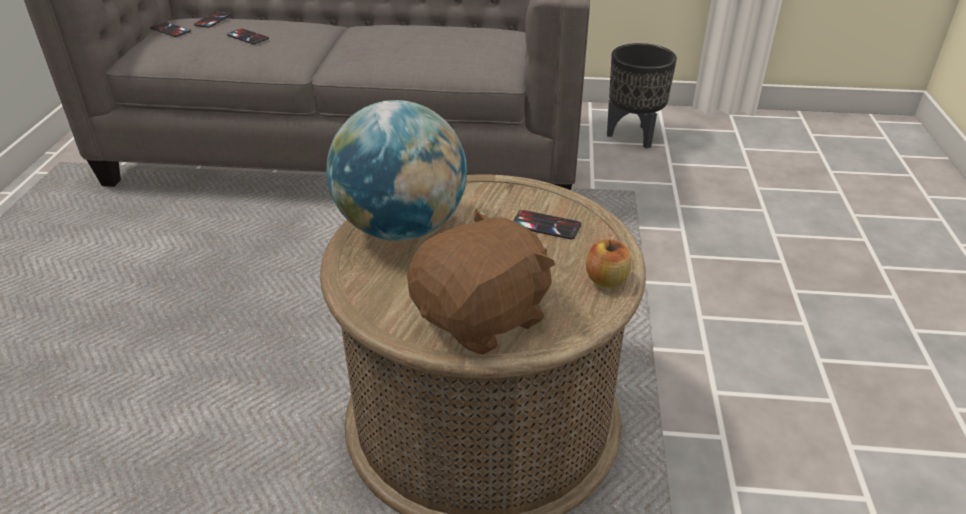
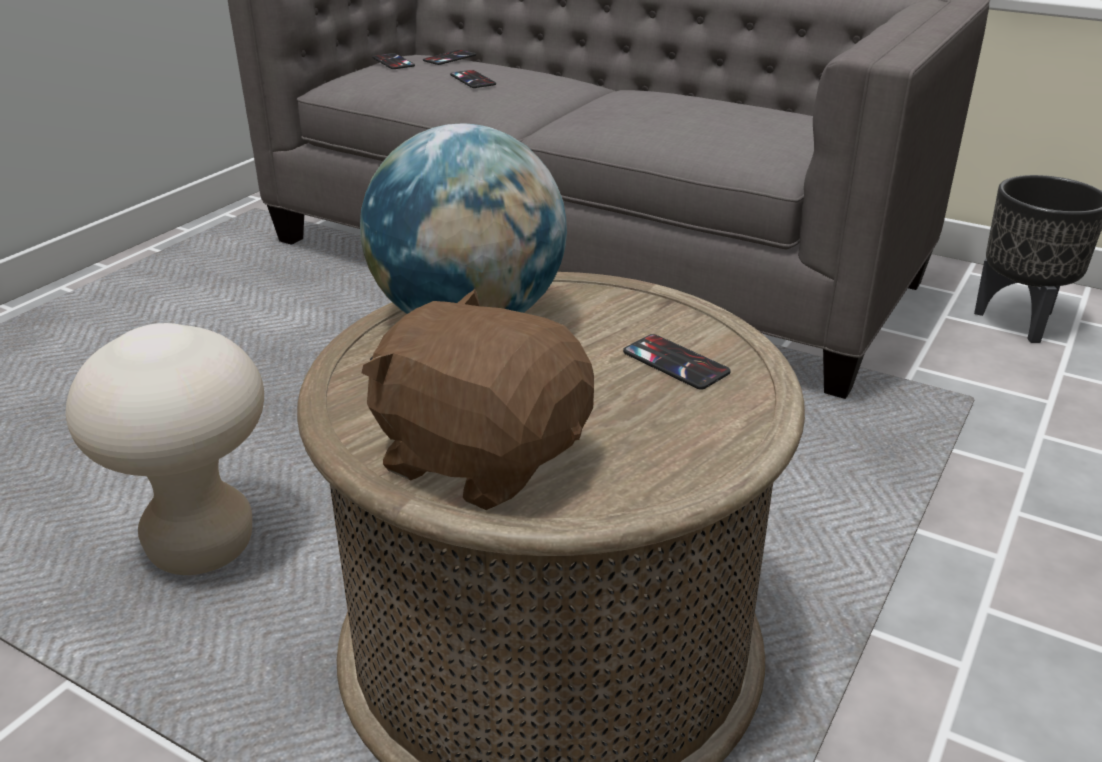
camera: 25 degrees right, 5 degrees down
brown plush toy [407,208,555,355] -> brown plush toy turned 135 degrees counterclockwise [362,289,594,510]
apple [586,239,631,288] -> none
none -> beige stool [66,323,264,575]

